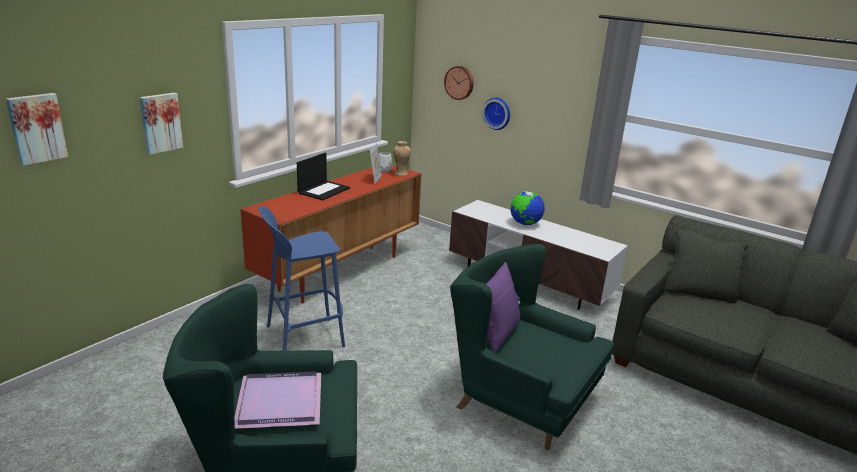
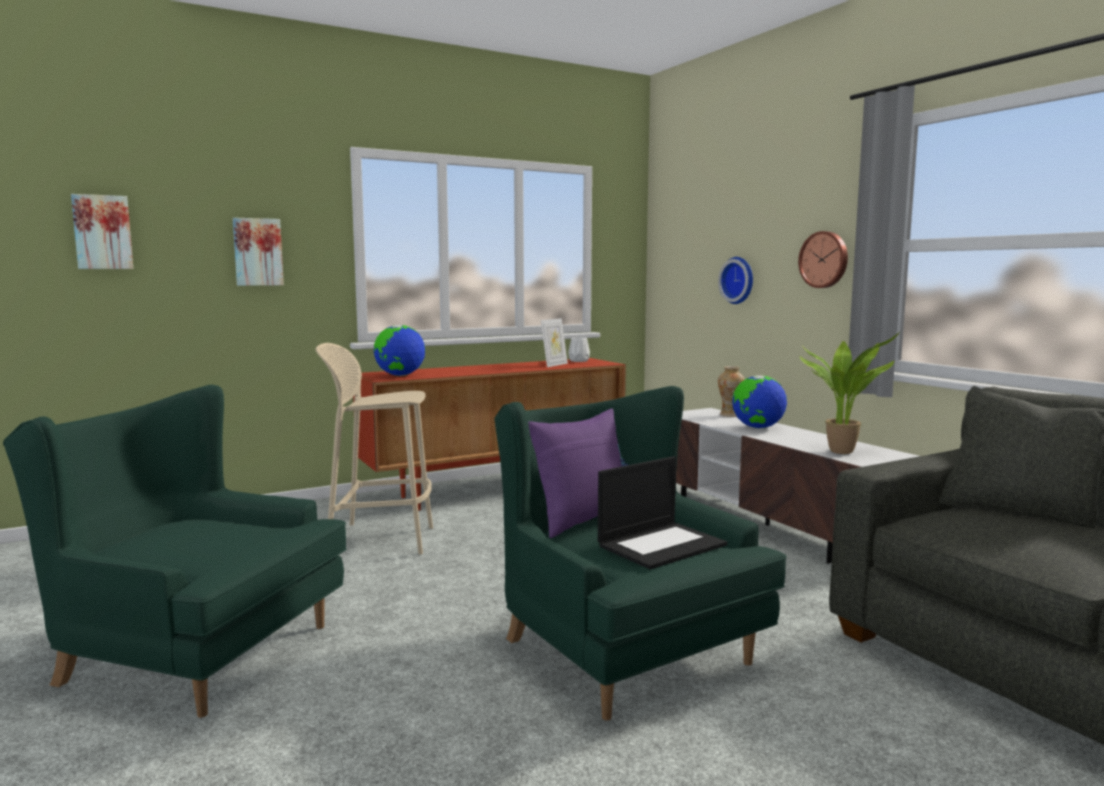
camera: 25 degrees right, 15 degrees down
purple tray [235,371,321,429] -> none
blue stool [258,206,345,351] -> beige stool [315,343,433,555]
laptop [297,153,350,200] -> laptop moved to [598,456,727,570]
vase [393,141,411,176] -> vase moved to [718,366,745,417]
wall clock [444,66,473,100] -> wall clock moved to [798,231,848,288]
none -> globe [374,325,425,376]
none -> potted plant [800,332,900,454]

